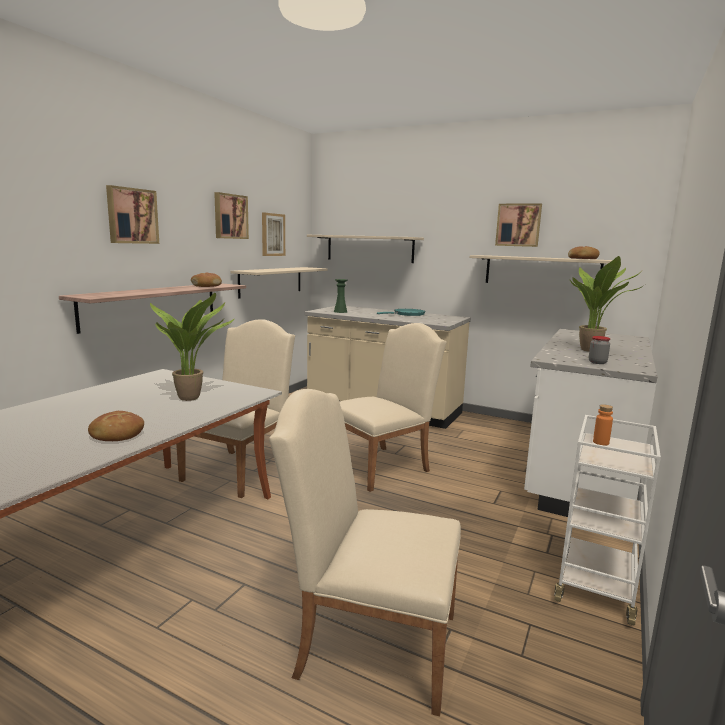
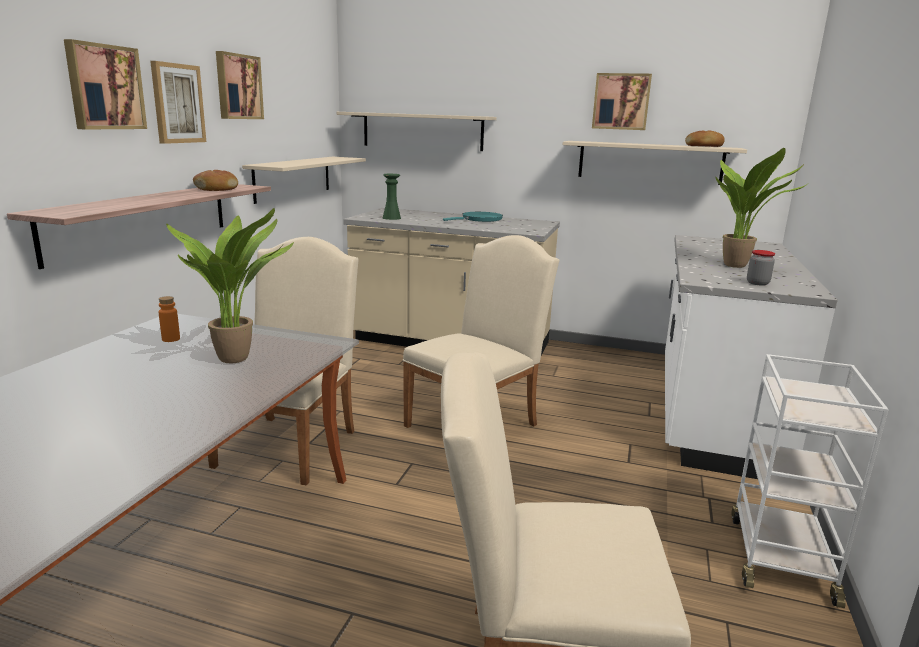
camera: 10 degrees left, 5 degrees up
bread [88,411,144,441] -> none
picture [262,213,285,256] -> picture moved to [150,61,206,144]
orange bottle [593,404,613,446] -> orange bottle moved to [158,296,180,342]

